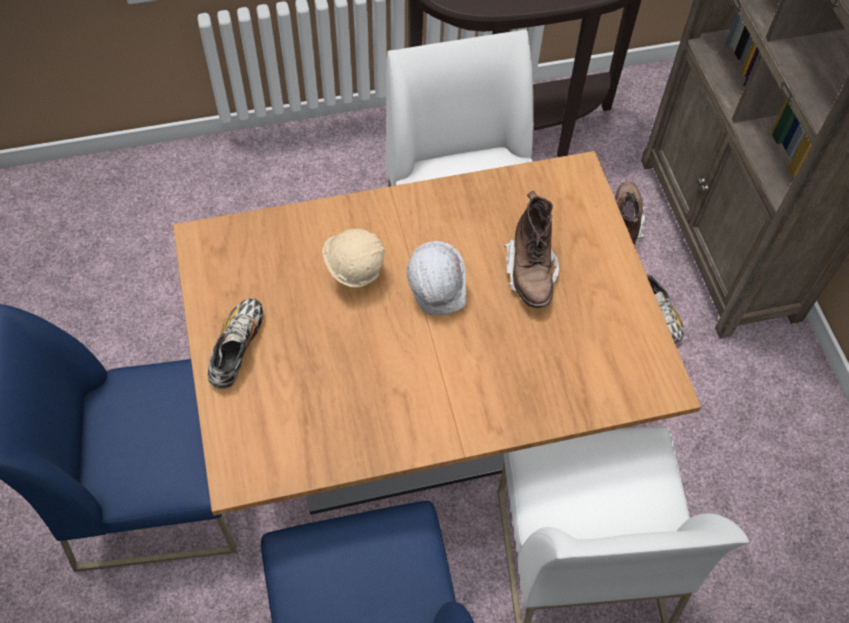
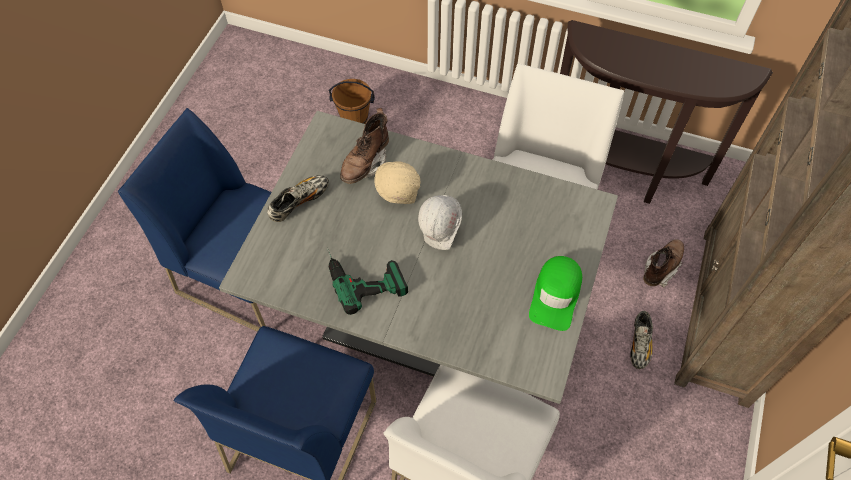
camera: 35 degrees right, 0 degrees up
brown dining table [173,151,701,516] -> grey dining table [219,111,618,404]
brown boot [504,191,559,308] -> brown boot moved to [340,108,389,184]
none -> power drill [327,248,408,315]
none -> brown bucket [329,79,375,124]
none -> green cap [529,256,582,331]

